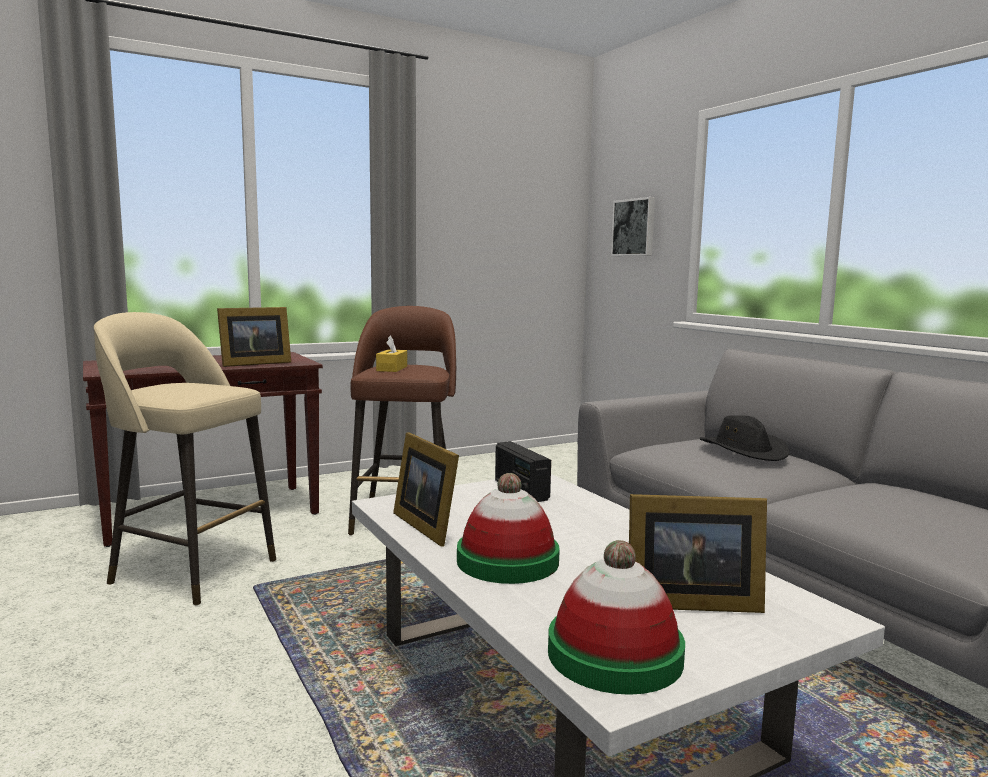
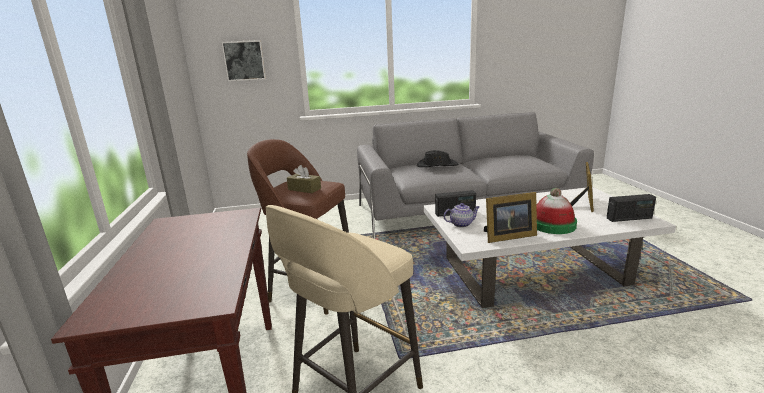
camera: 70 degrees left, 10 degrees up
picture frame [217,307,291,367] -> none
yellow tissue box [376,335,407,372] -> brown tissue box [287,165,321,193]
hat [548,540,685,695] -> radio [607,194,656,222]
none -> teapot [443,203,479,227]

